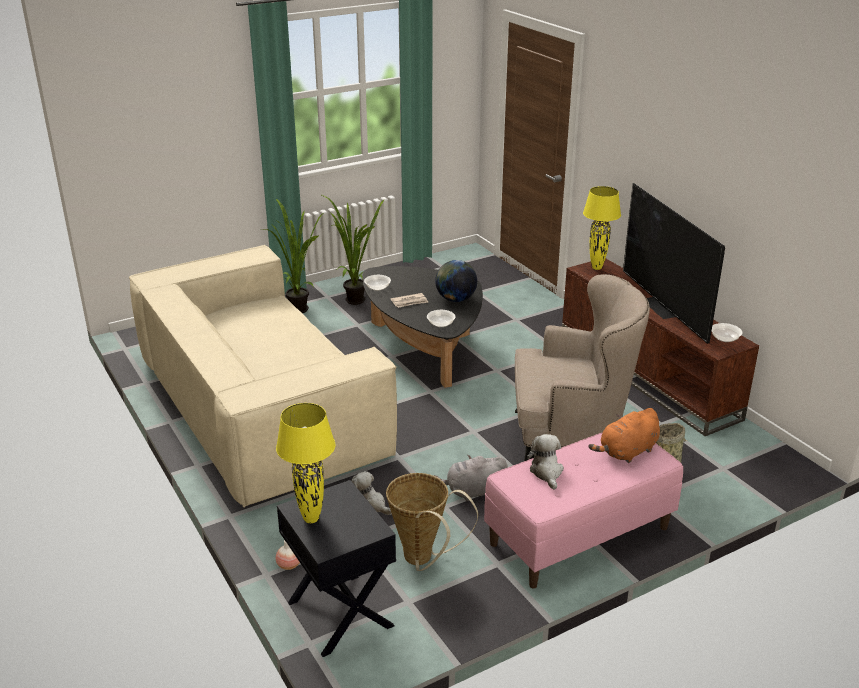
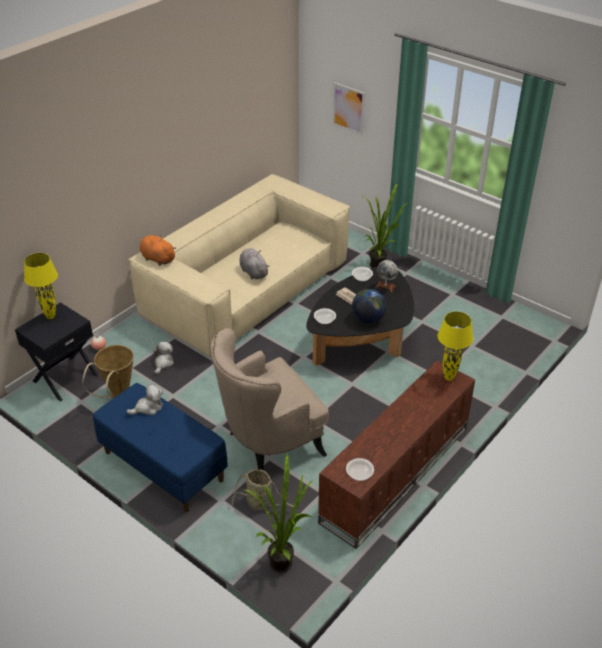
camera: 70 degrees right, 10 degrees up
potted plant [320,194,385,305] -> potted plant moved to [242,453,312,572]
grey plush toy [434,455,508,501] -> grey plush toy moved to [239,248,270,280]
pink bench [484,432,683,589] -> blue bench [93,383,228,512]
beige armchair [515,274,650,461] -> beige armchair turned 75 degrees clockwise [210,328,329,470]
orange plush toy [588,408,660,463] -> orange plush toy moved to [140,235,176,266]
television [623,183,725,344] -> none
none -> picture [333,82,365,135]
none -> globe [375,260,398,293]

